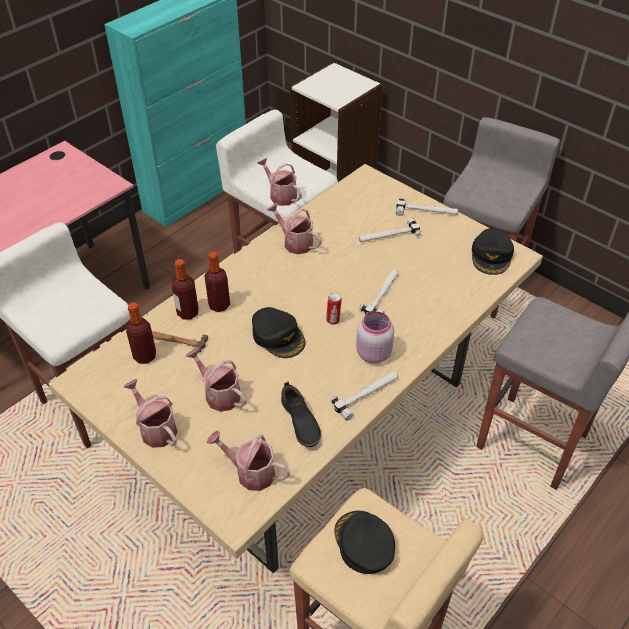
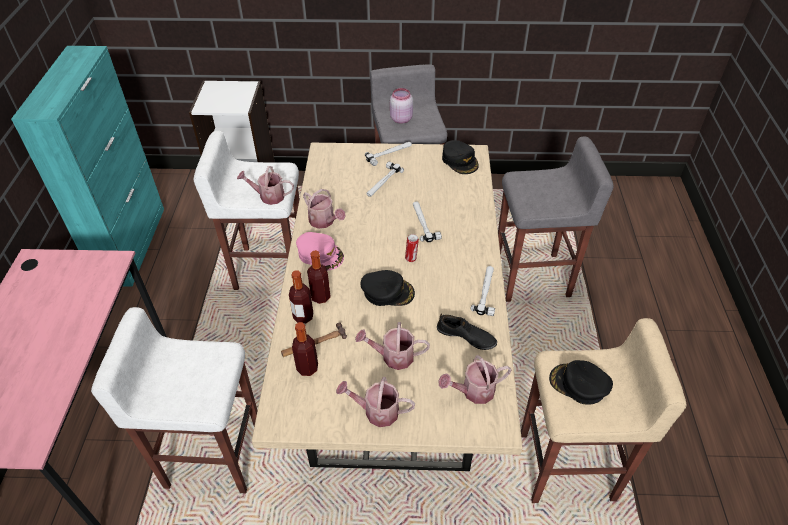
camera: 40 degrees left, 0 degrees up
watering can [267,203,321,254] -> watering can turned 135 degrees counterclockwise [303,189,346,229]
pink jar [356,311,394,363] -> pink jar moved to [390,88,413,124]
none -> pink cap [296,232,344,270]

